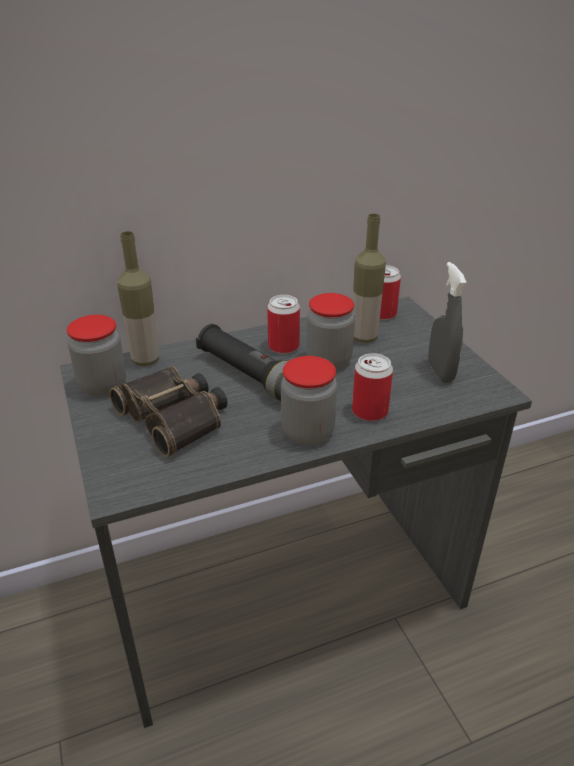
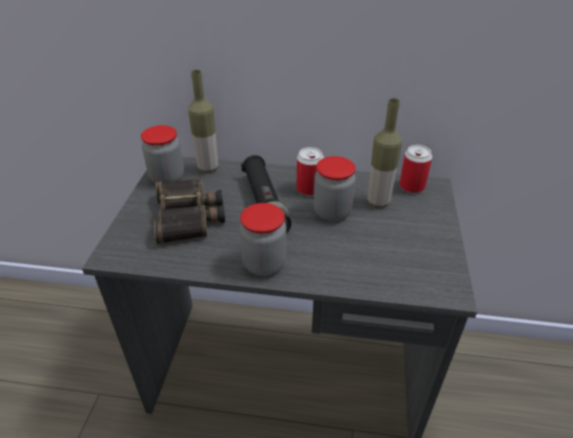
camera: 30 degrees right, 5 degrees up
can [352,353,393,421] -> none
grey spray bottle [428,262,467,383] -> none

